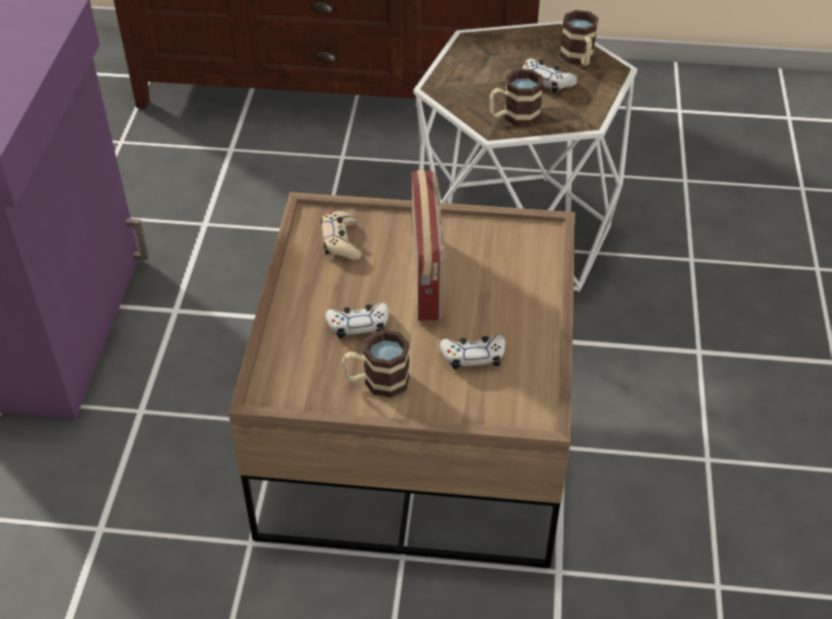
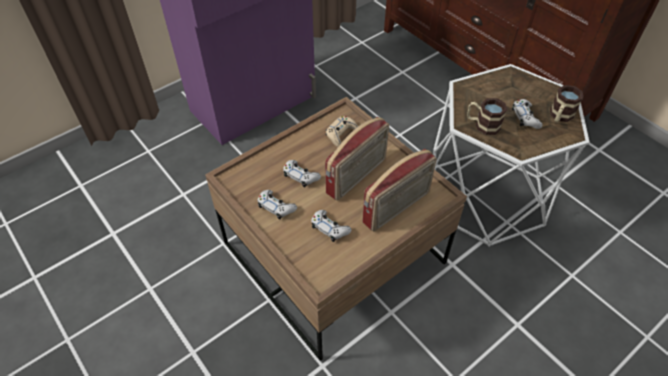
camera: 45 degrees right, 5 degrees up
mug [342,330,410,398] -> white game controller [257,190,297,220]
none -> radio [362,149,437,232]

